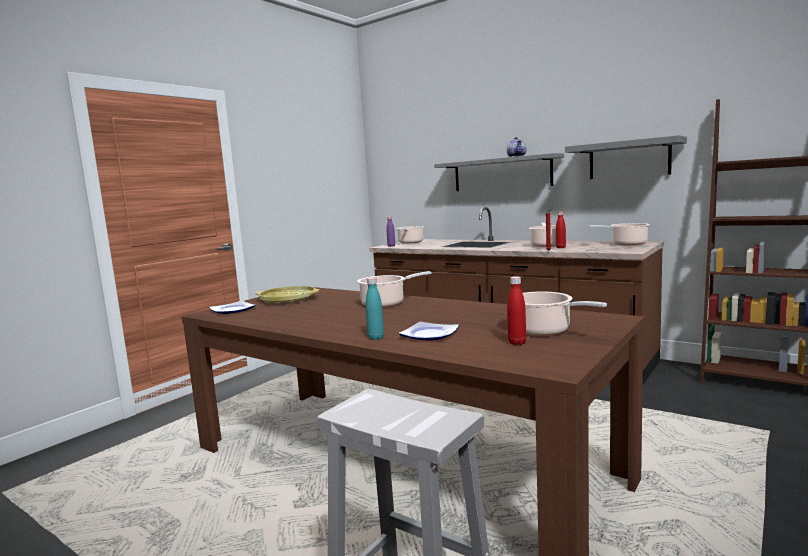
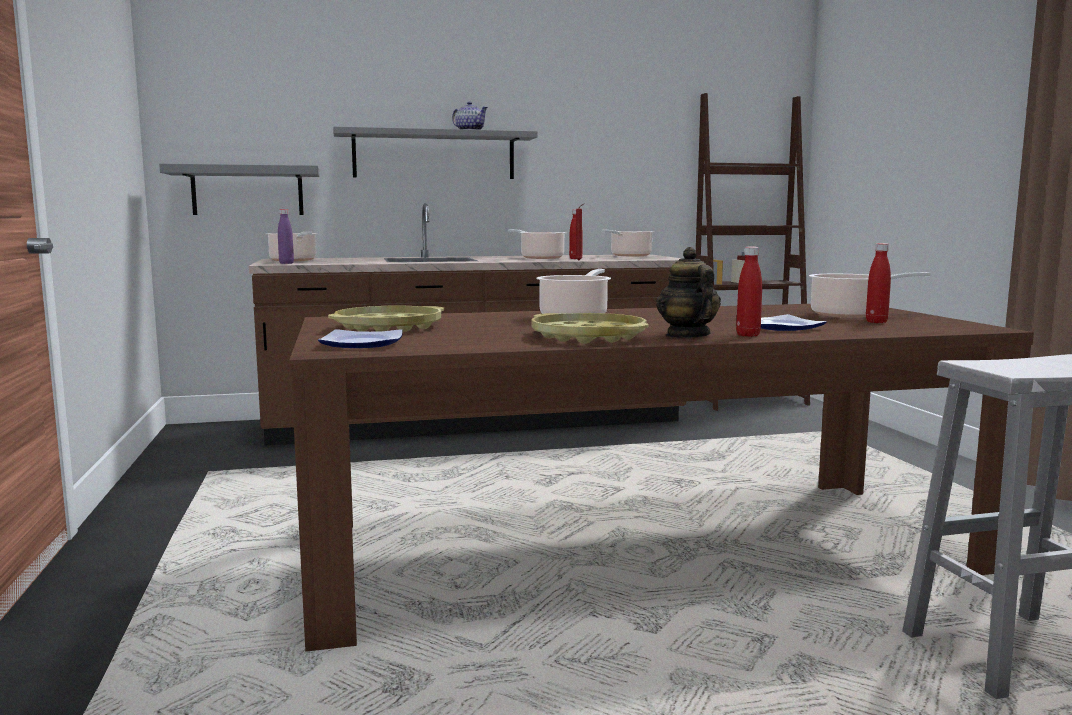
camera: 50 degrees left, 0 degrees up
turquoise bottle [366,277,384,340] -> red bottle [736,247,762,337]
grey shelf [565,135,687,179] -> grey shelf moved to [159,163,319,215]
none -> yellow tray [531,313,648,344]
none -> teapot [656,247,721,338]

